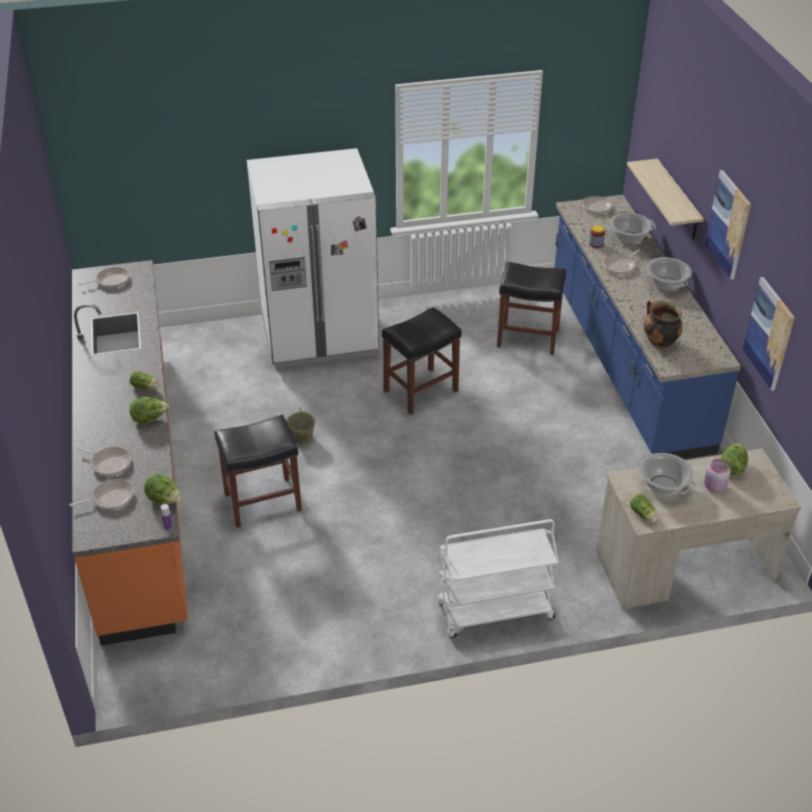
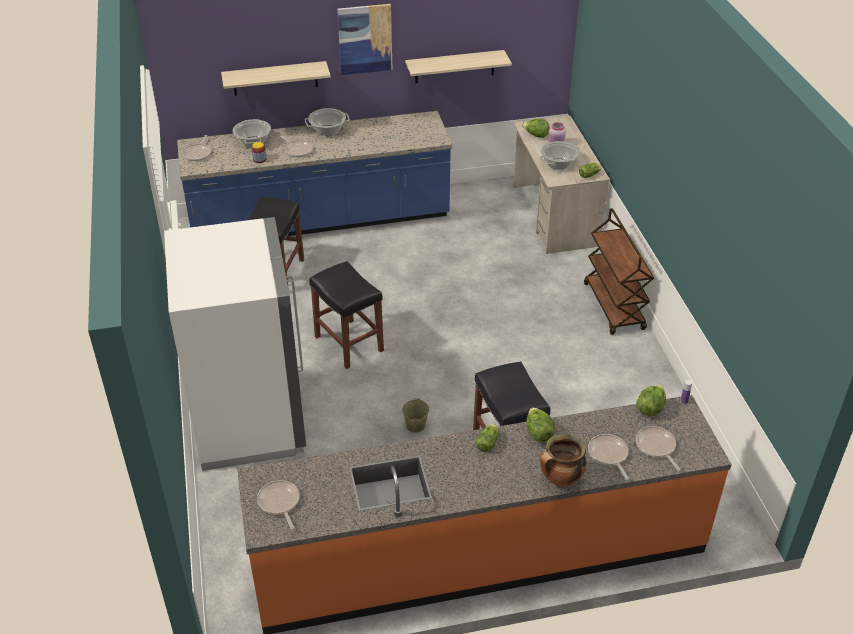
camera: 90 degrees left, 0 degrees up
frying pan [77,447,131,476] -> frying pan turned 45 degrees counterclockwise [588,434,629,480]
white cart [437,519,559,638] -> brown cart [584,208,654,335]
cooking pot [644,299,683,348] -> cooking pot moved to [540,434,586,487]
picture [743,277,795,391] -> shelf [405,50,512,83]

